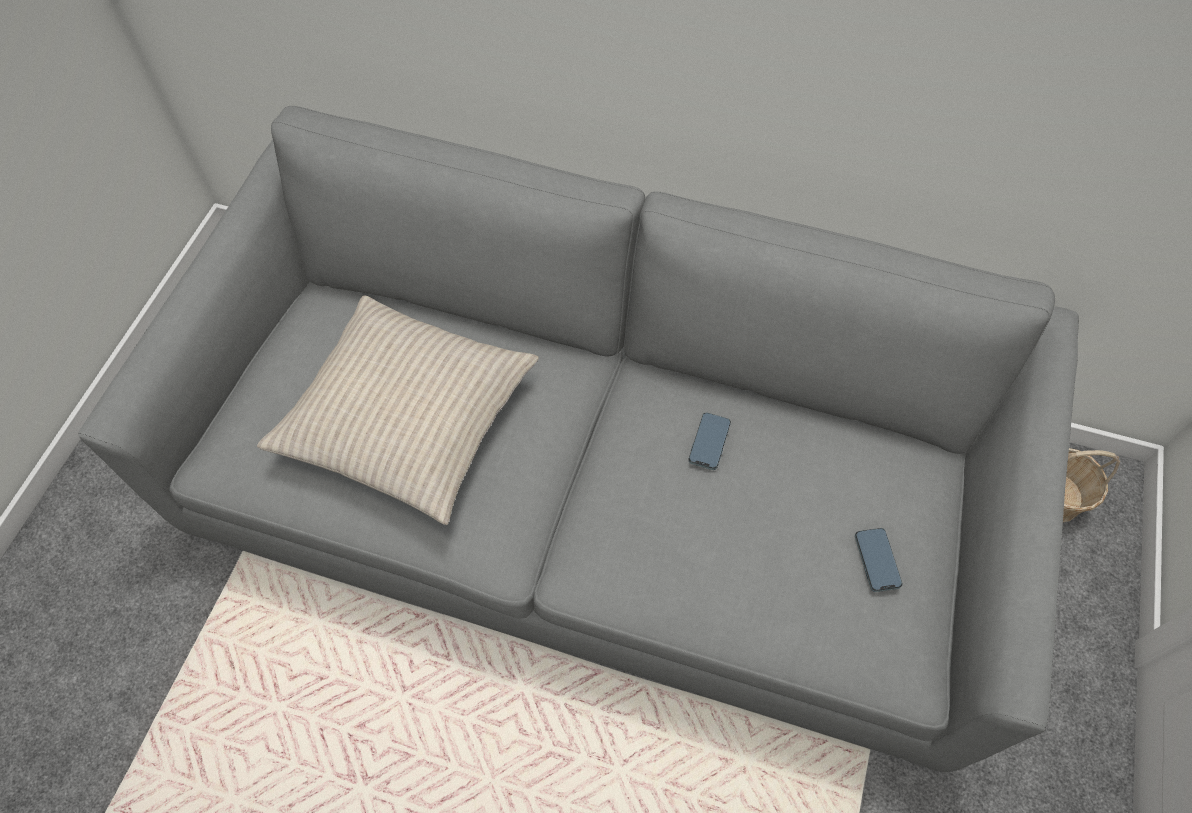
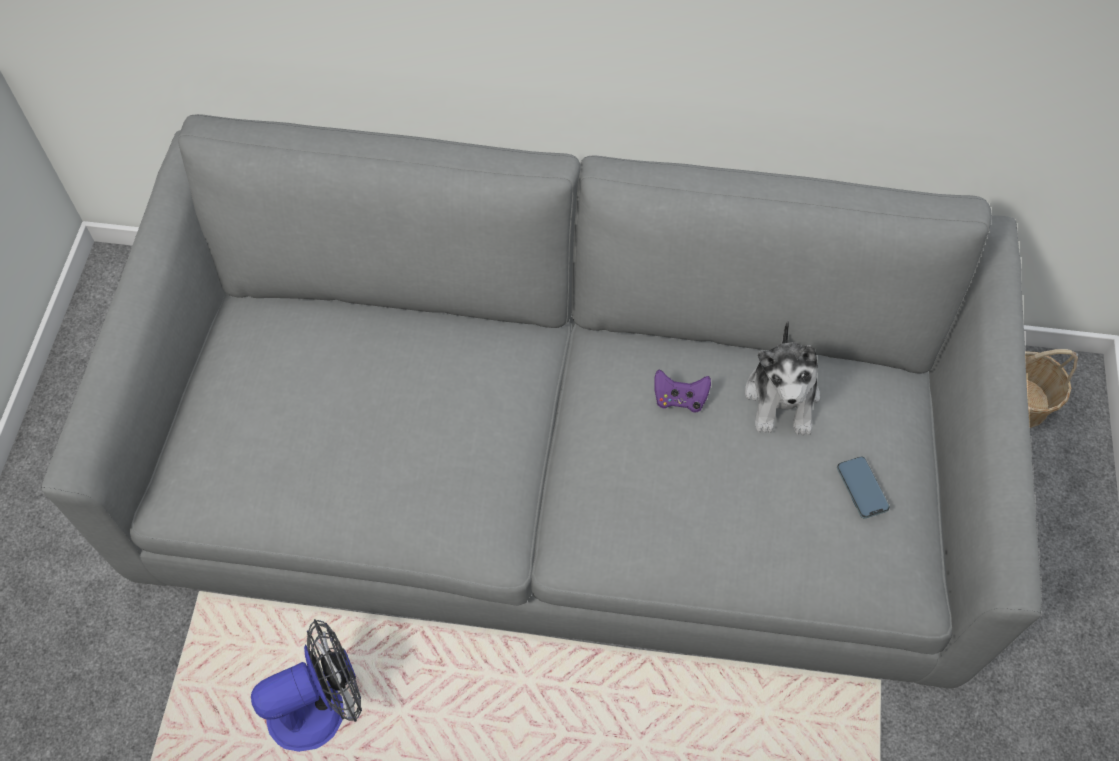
camera: 10 degrees left, 0 degrees up
beige pillow [257,295,539,525] -> none
phone [688,413,731,470] -> purple game controller [654,370,711,413]
none -> fan [251,619,362,752]
none -> plush toy [745,320,820,436]

